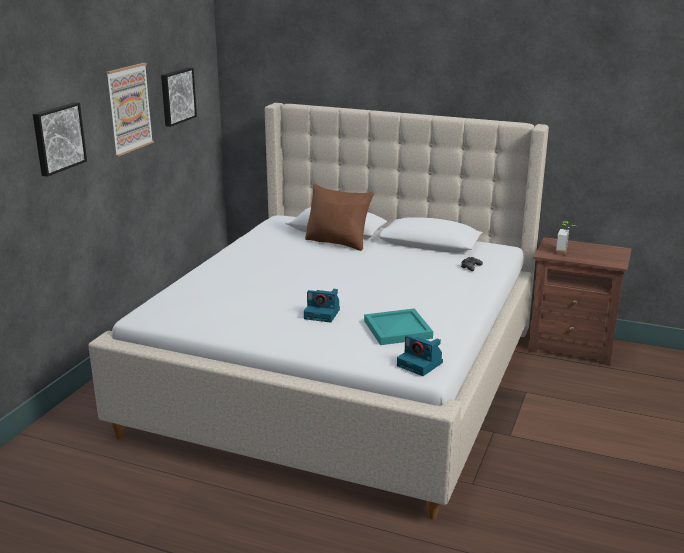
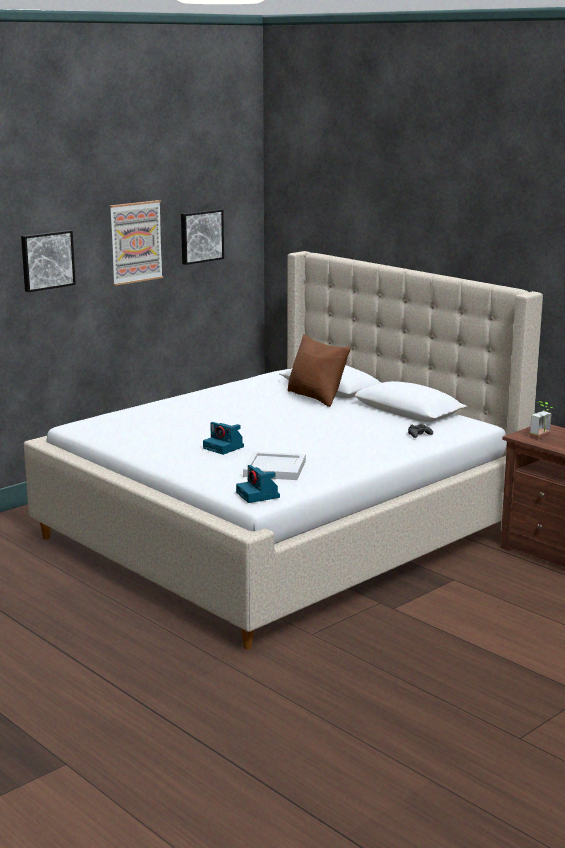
camera: 25 degrees right, 5 degrees down
turquoise tray [364,308,433,345] -> white tray [243,451,306,480]

